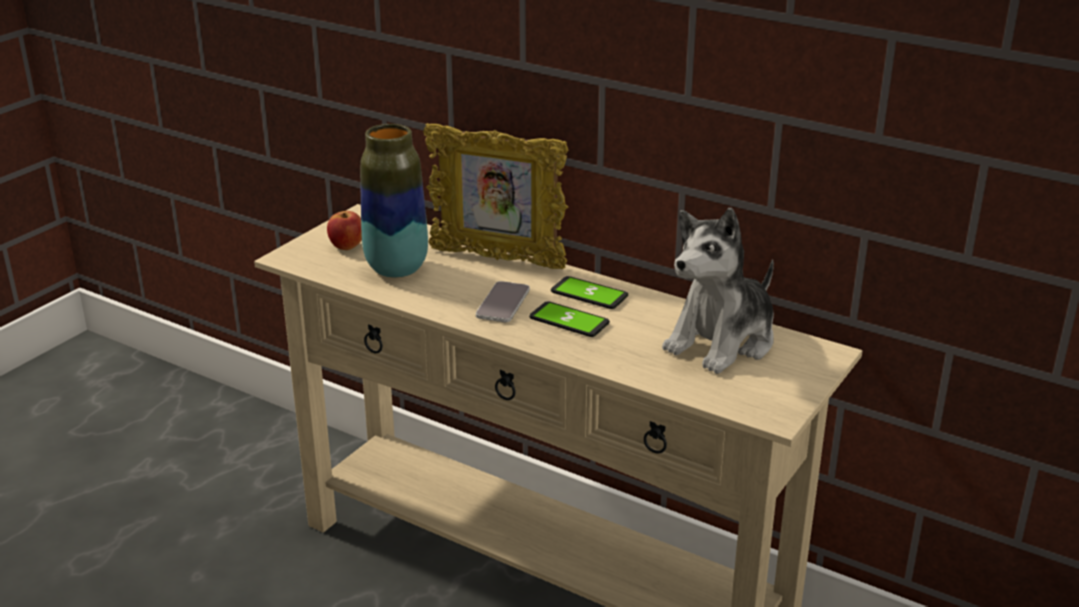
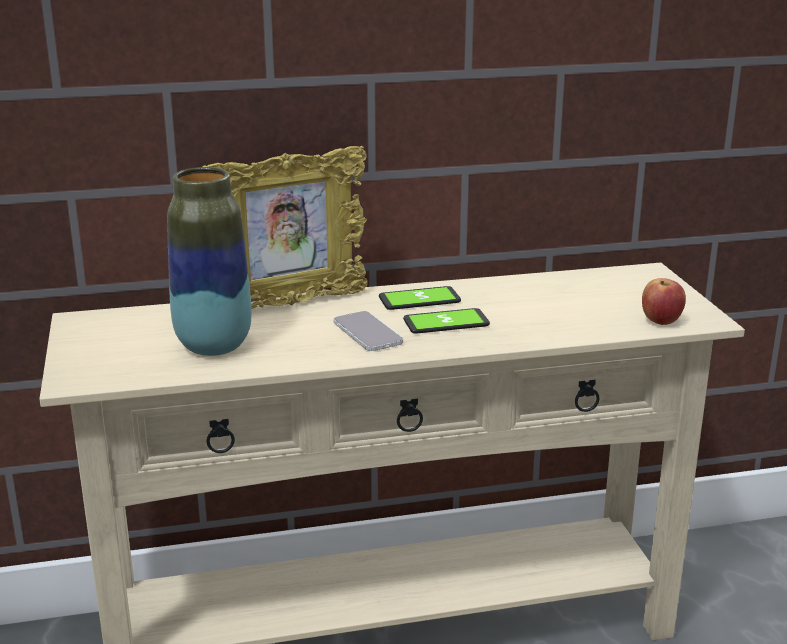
camera: 45 degrees left, 5 degrees down
apple [327,211,362,250] -> apple moved to [642,278,686,325]
plush toy [662,208,774,374] -> none

